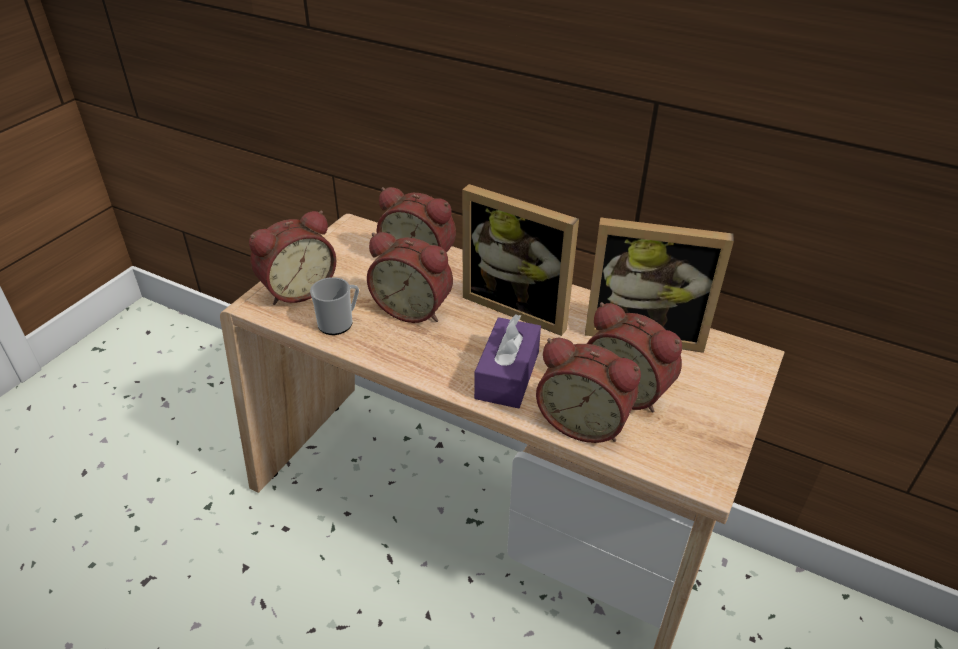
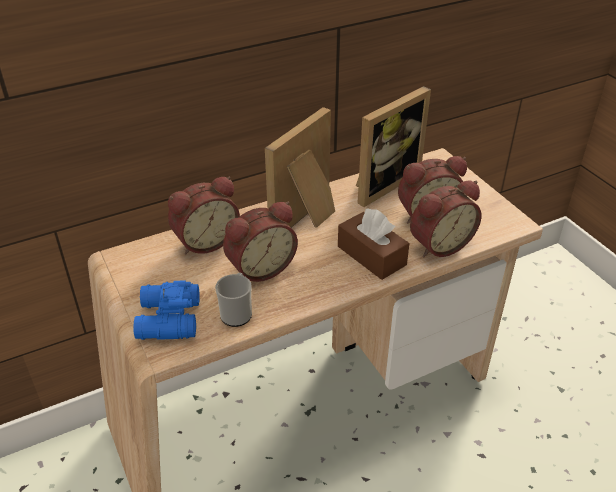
camera: 55 degrees left, 0 degrees up
alarm clock [249,211,336,305] -> blue binoculars [133,280,199,340]
picture frame [462,184,579,336] -> picture frame turned 150 degrees clockwise [265,107,335,228]
purple tissue box [474,314,541,408] -> brown tissue box [338,208,409,280]

